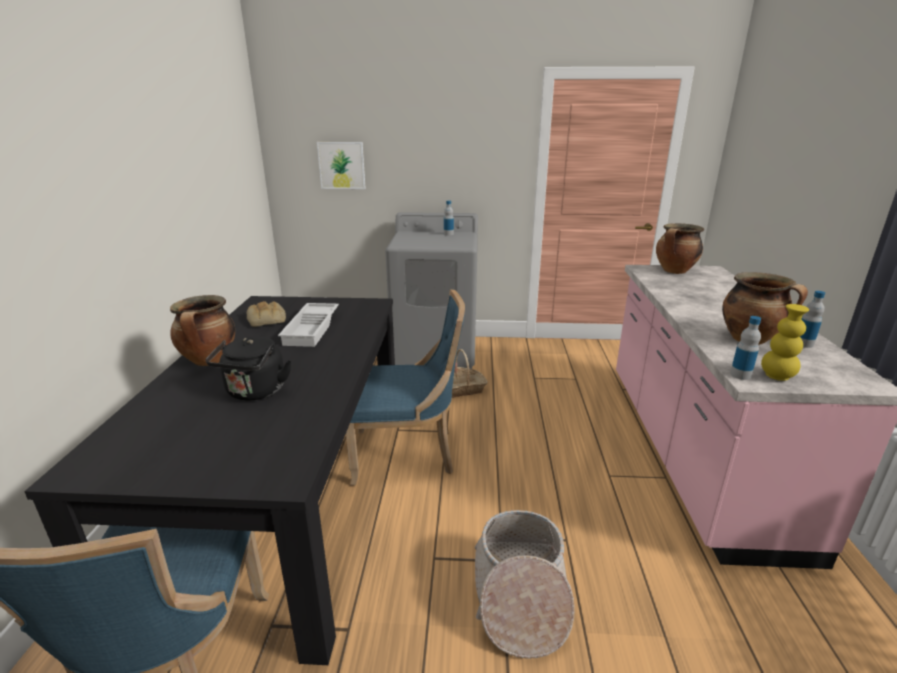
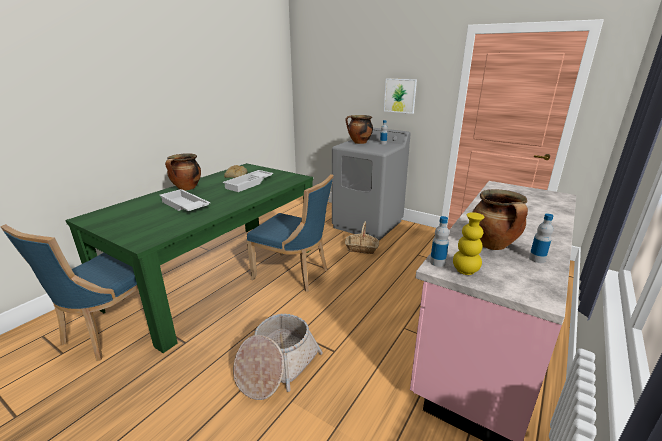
camera: 30 degrees right, 0 degrees up
black dining table [24,296,395,665] -> green dining table [65,163,313,353]
black kettle [206,337,291,401] -> white tray [159,189,210,211]
picture [317,142,366,189] -> picture moved to [384,78,417,114]
cooking pot [656,223,704,274] -> cooking pot moved to [346,115,373,144]

